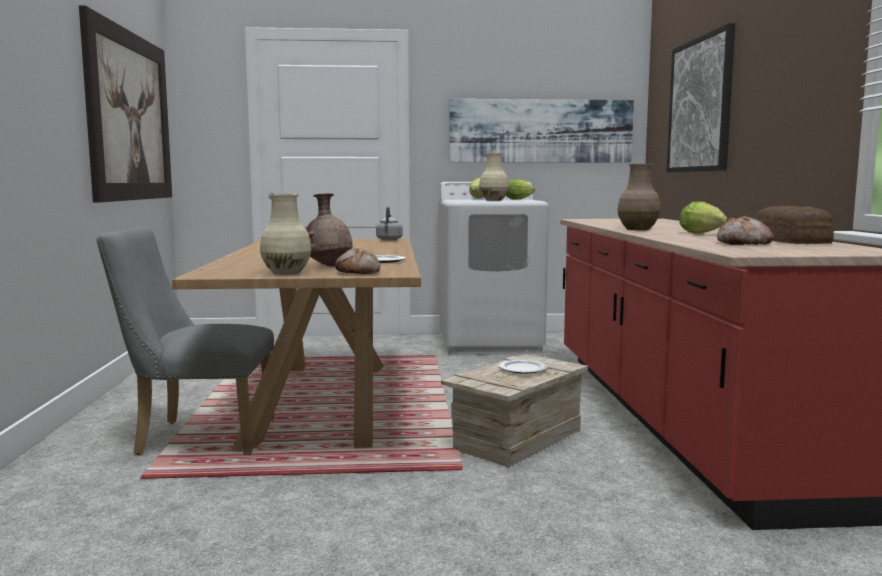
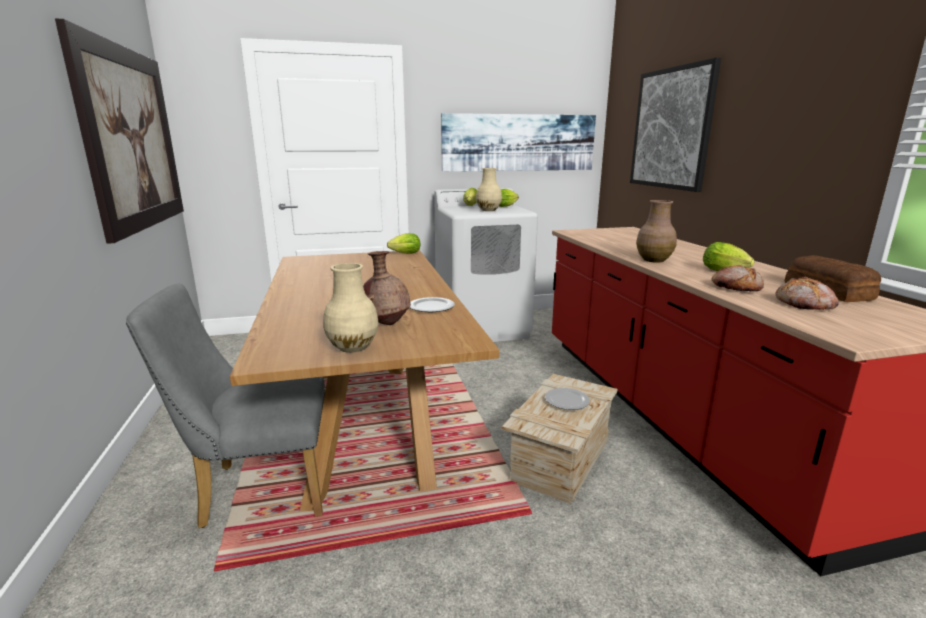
camera: 10 degrees left, 10 degrees up
bread [335,248,380,274] -> bread moved to [711,265,764,291]
grey kettle [376,207,403,240] -> lettuce [387,233,420,254]

